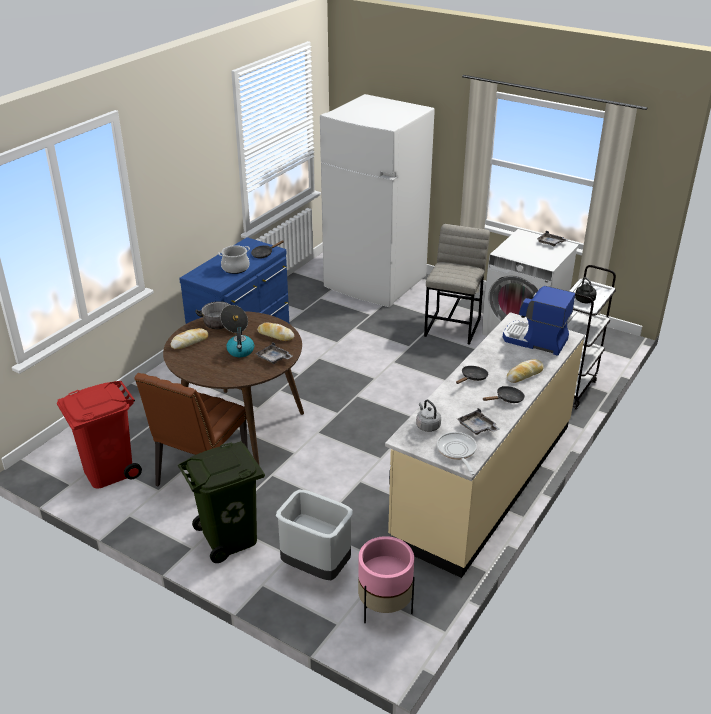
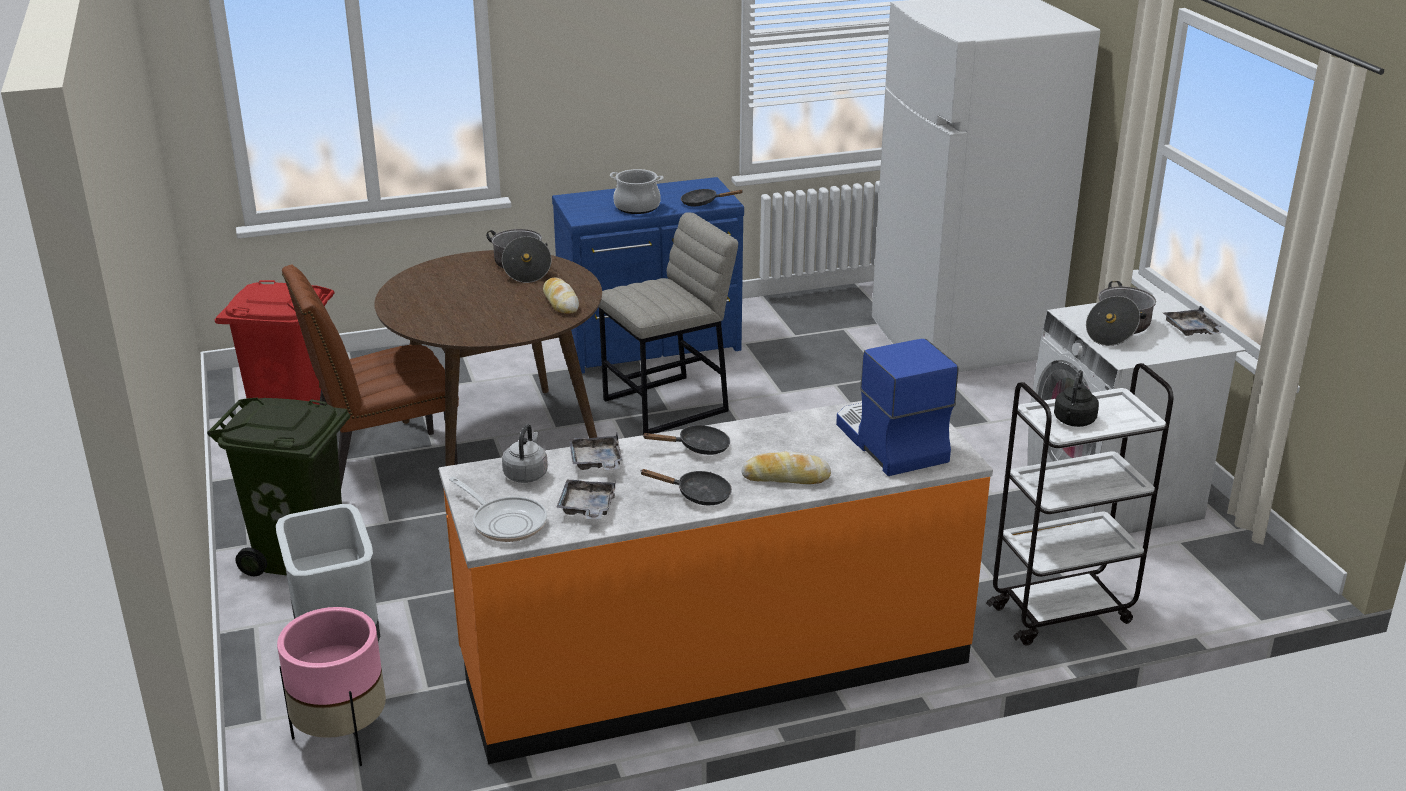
camera: 40 degrees right, 5 degrees down
bread [171,328,208,349] -> none
kettle [226,327,254,357] -> none
grey tray [255,342,292,364] -> grey tray moved to [569,433,622,470]
beige counter [385,312,585,578] -> orange counter [439,401,993,764]
grey chair [424,224,490,345] -> grey chair moved to [599,212,738,434]
frying pan [437,432,477,475] -> frying pan turned 105 degrees clockwise [449,477,547,542]
none -> cooking pot [1086,281,1156,346]

